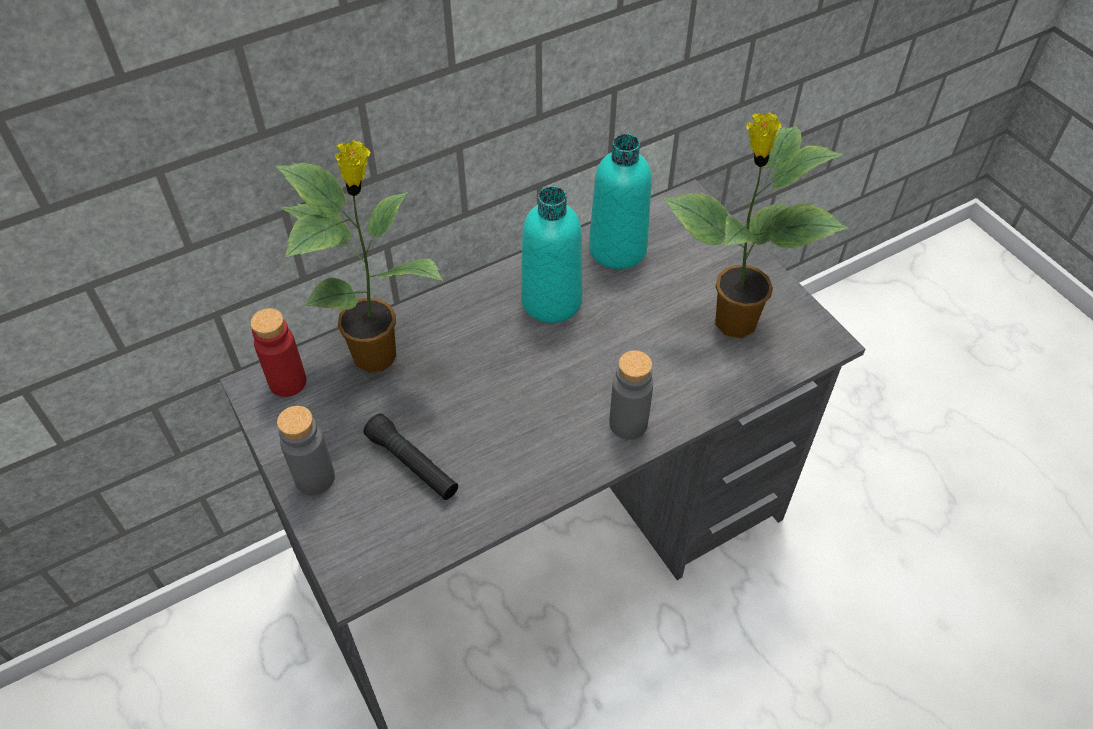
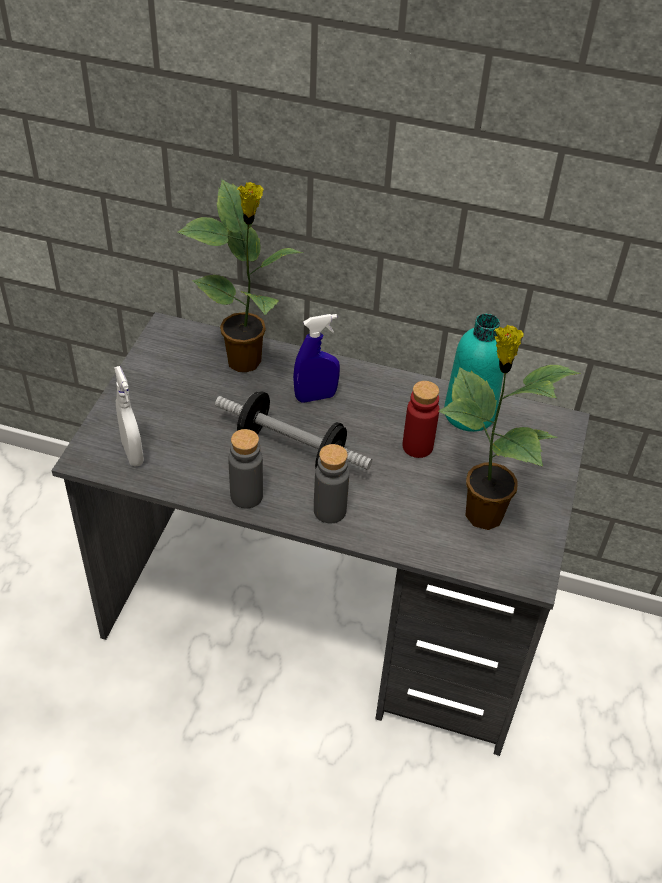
camera: 45 degrees right, 5 degrees down
red bottle [250,308,306,397] -> red bottle moved to [402,381,439,458]
grey bottle [277,406,335,495] -> grey bottle moved to [228,429,263,509]
black flashlight [364,414,458,500] -> none
turquoise bottle [521,186,582,323] -> none
none -> white spray bottle [114,366,144,467]
none -> dumbbell [215,391,372,470]
none -> blue spray bottle [293,314,340,403]

